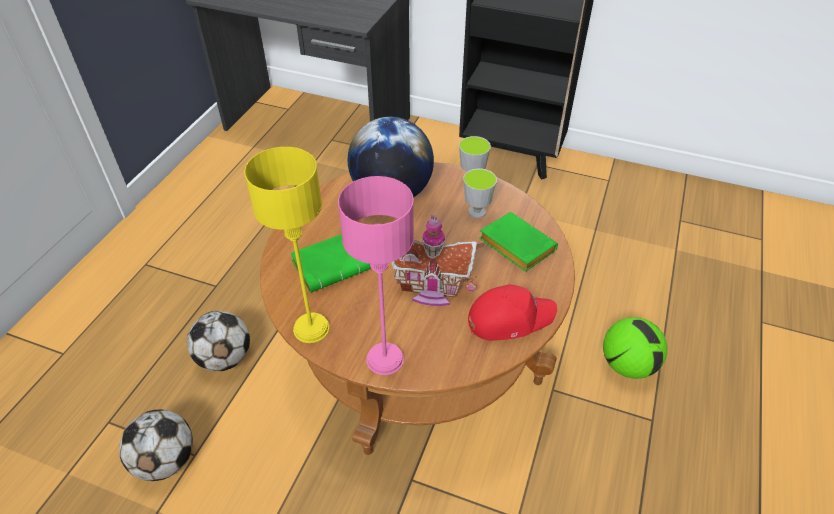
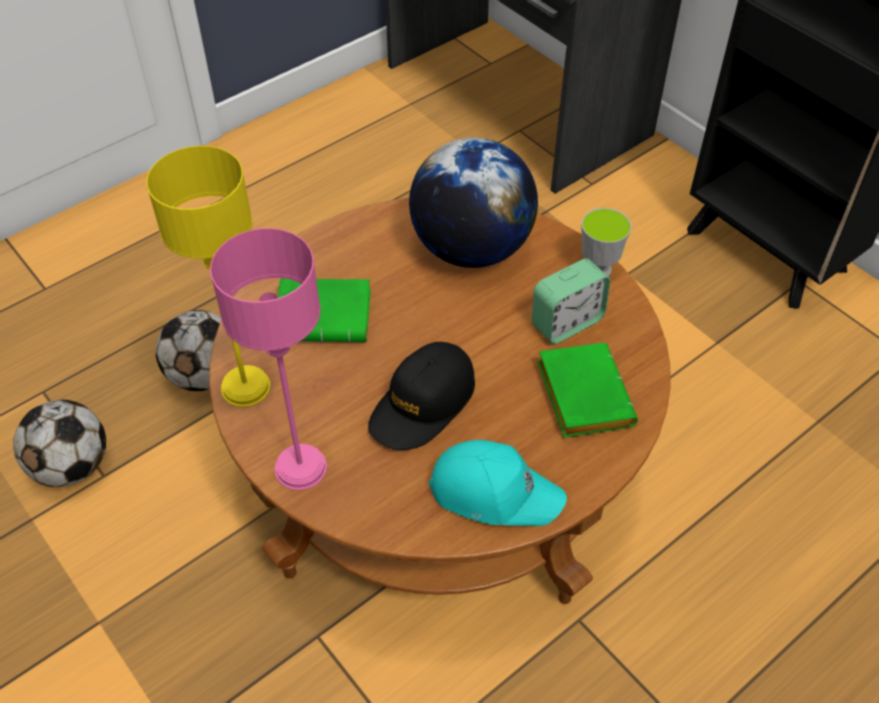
camera: 30 degrees right, 5 degrees up
toy house [391,214,484,306] -> black cap [368,342,475,450]
cup [463,168,497,218] -> alarm clock [532,258,610,344]
red cap [468,284,557,341] -> turquoise cap [428,440,567,526]
football [603,317,667,379] -> none

